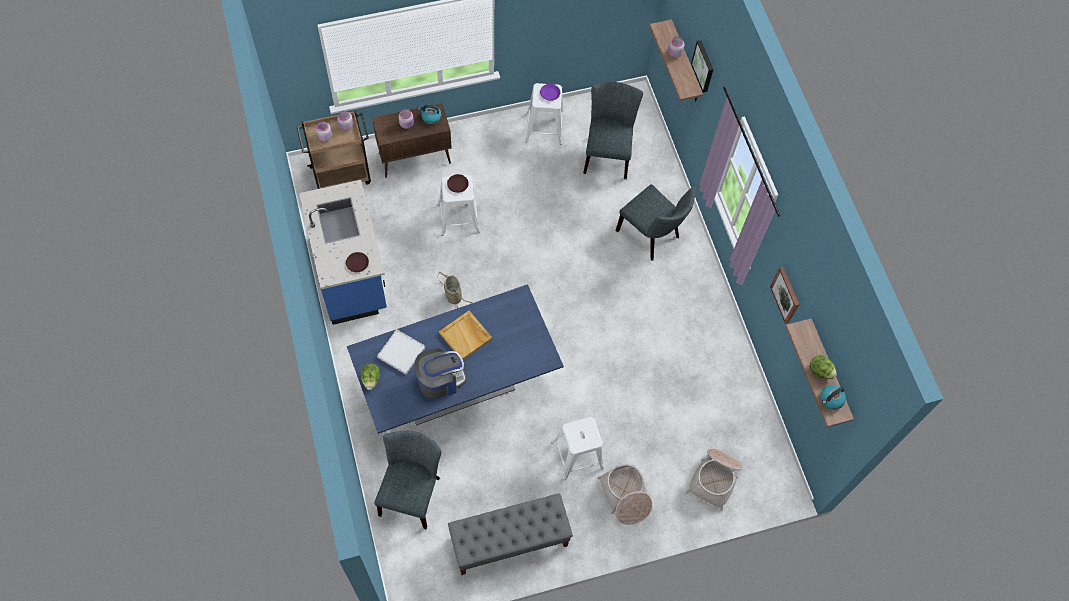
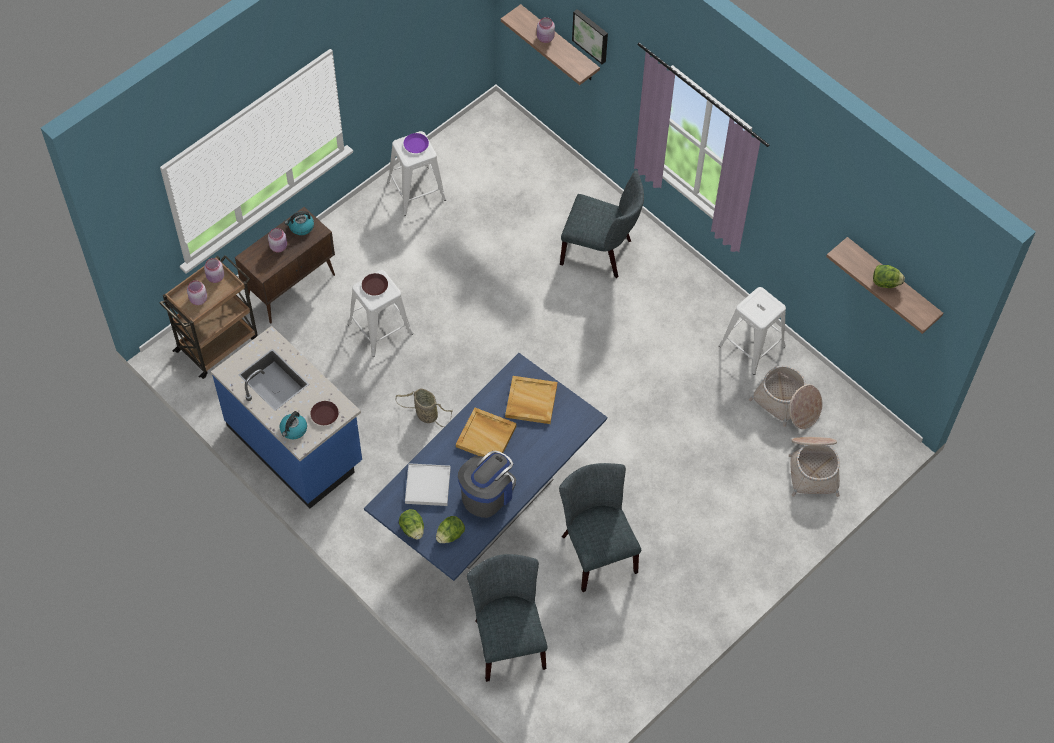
camera: 25 degrees left, 5 degrees down
grey bench [448,493,573,575] -> none
white stool [552,417,604,481] -> white stool moved to [719,287,786,375]
grey chair [583,82,643,179] -> grey chair moved to [559,463,641,592]
basket [597,464,652,525] -> basket moved to [749,366,823,429]
picture [770,266,799,324] -> none
kettle [820,385,846,410] -> kettle moved to [279,411,307,439]
none -> lettuce [436,516,465,543]
none -> beige tray [505,376,557,424]

